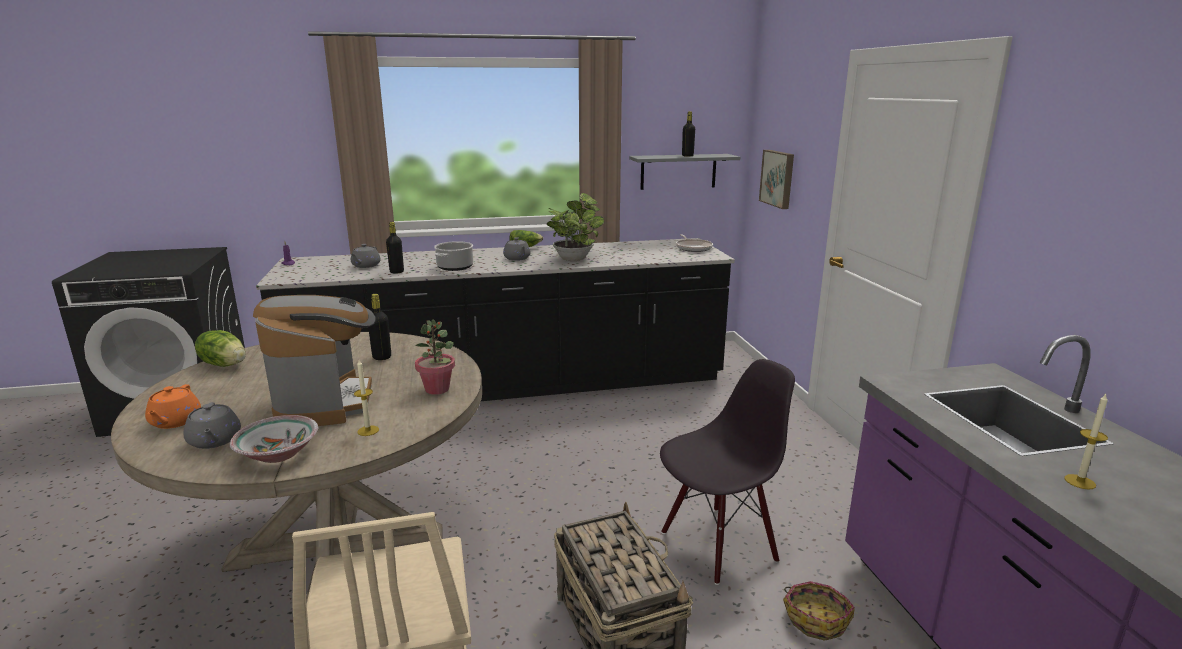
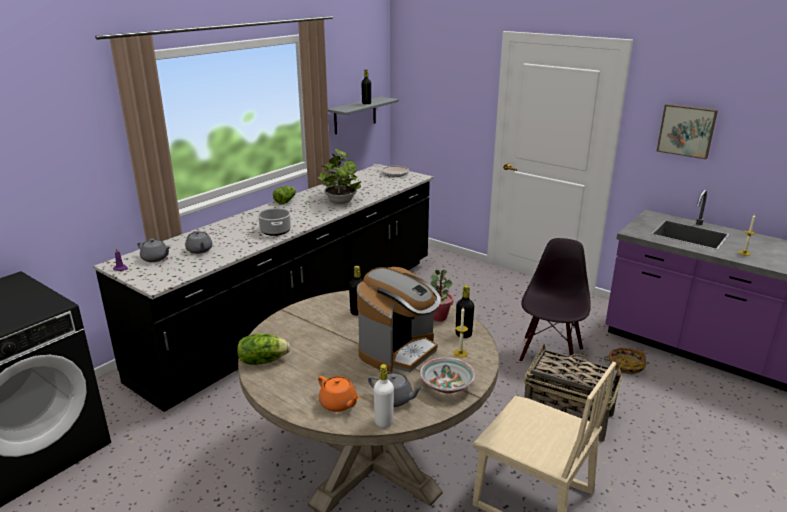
camera: 40 degrees left, 5 degrees up
coffee machine [253,295,376,426] -> coffee machine turned 90 degrees clockwise [357,267,441,373]
black bottle [386,222,404,274] -> black bottle moved to [456,285,474,338]
grey teapot [503,237,531,261] -> grey teapot moved to [137,239,170,262]
picture [759,150,794,209] -> picture moved to [657,104,718,159]
none -> white bottle [374,364,394,428]

